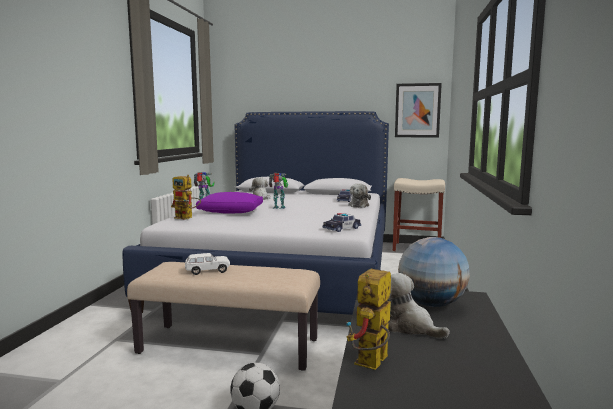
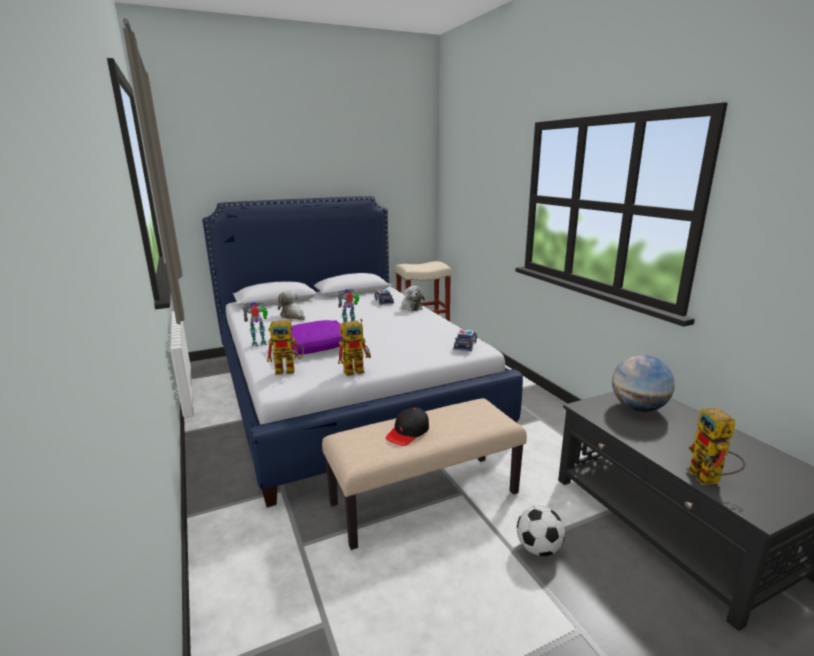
camera: 35 degrees left, 10 degrees up
white toy car [185,253,230,275] -> black cap [386,407,429,446]
plush toy [387,273,450,339] -> none
picture [395,83,442,137] -> none
none -> toy robot [338,319,371,376]

